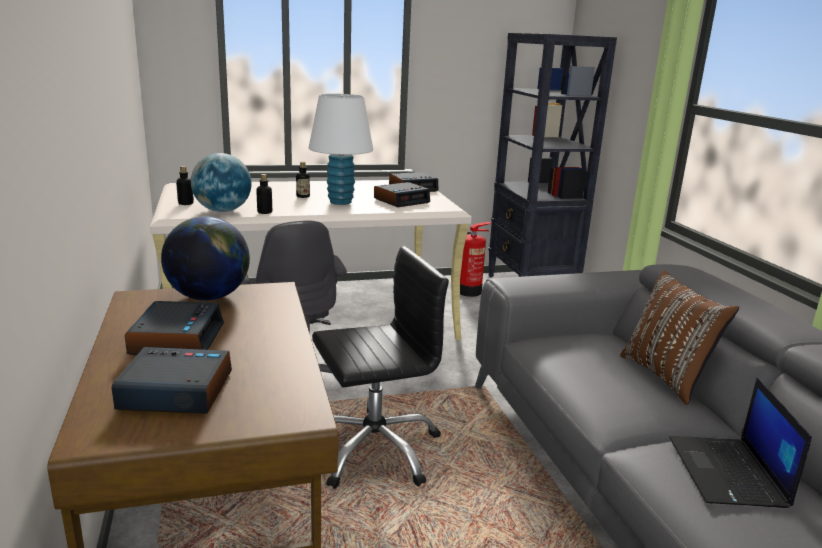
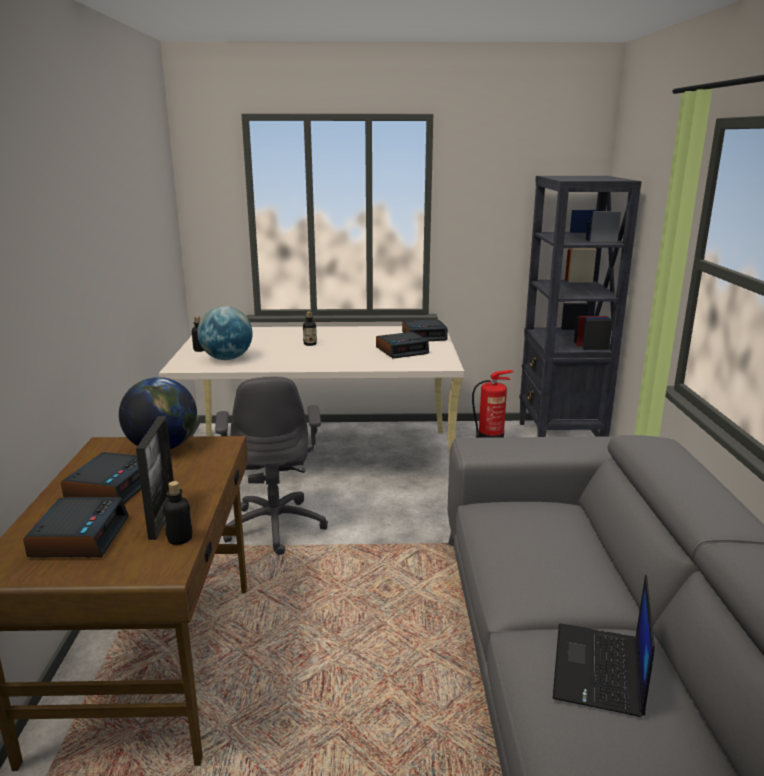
camera: 15 degrees right, 0 degrees up
alarm clock [111,347,232,414] -> alarm clock turned 75 degrees clockwise [23,497,129,557]
bottle [256,174,272,214] -> bottle moved to [163,481,193,545]
white table lamp [308,94,373,205] -> none
black office chair [312,246,449,489] -> none
brown pillow [620,270,739,405] -> none
none -> picture frame [136,416,174,540]

